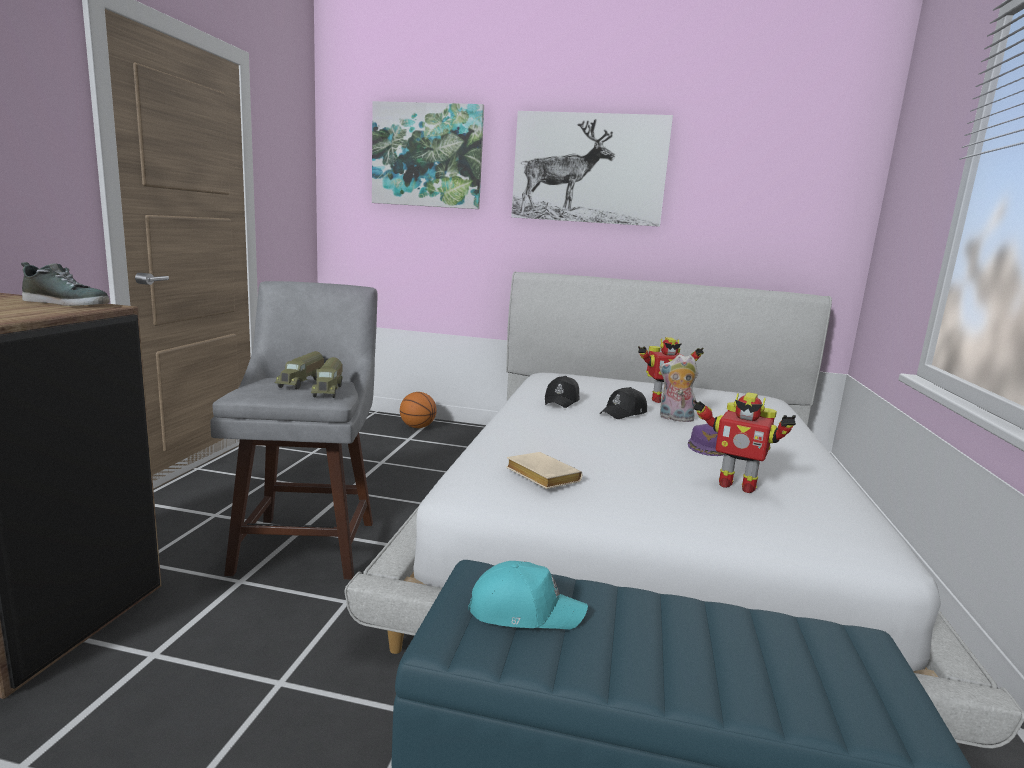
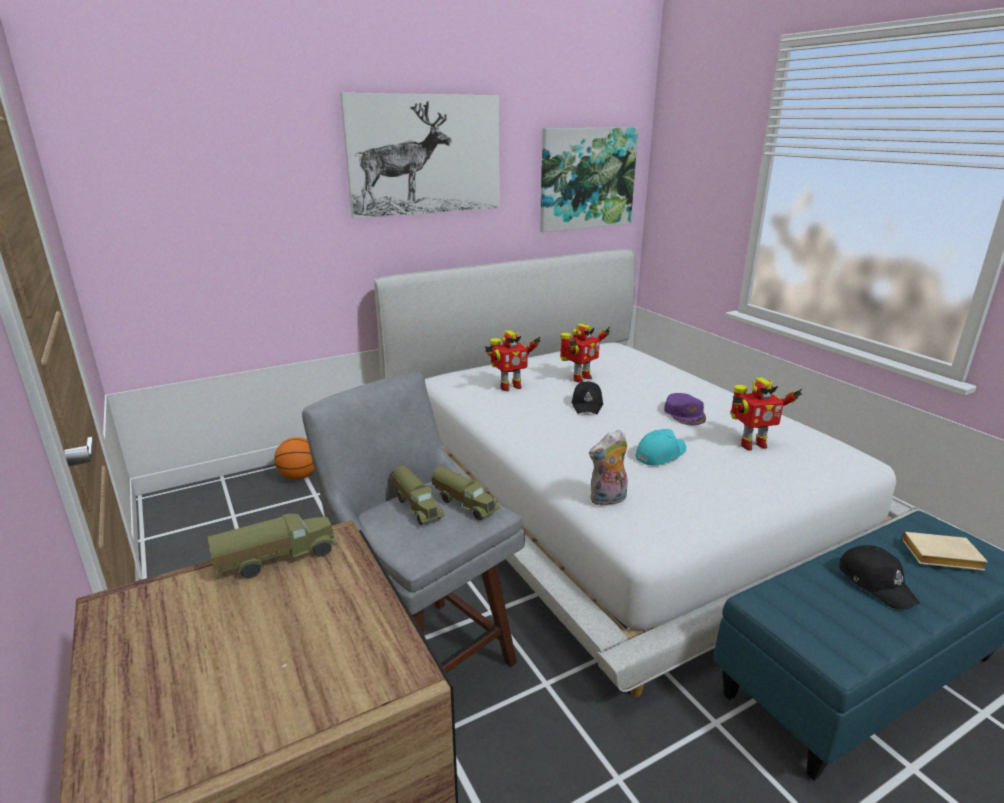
camera: 40 degrees left, 10 degrees up
shoe [21,262,110,306] -> toy truck [208,514,337,578]
picture [372,101,484,209] -> picture moved to [540,127,638,232]
turquoise cap [468,561,588,629] -> turquoise cap moved to [636,429,686,465]
beige book [506,452,582,489] -> beige book moved to [903,532,988,571]
black cap [545,376,579,408] -> black cap moved to [839,545,920,609]
plush toy [659,354,698,422] -> plush toy moved to [589,430,628,506]
none -> toy robot [485,330,541,391]

